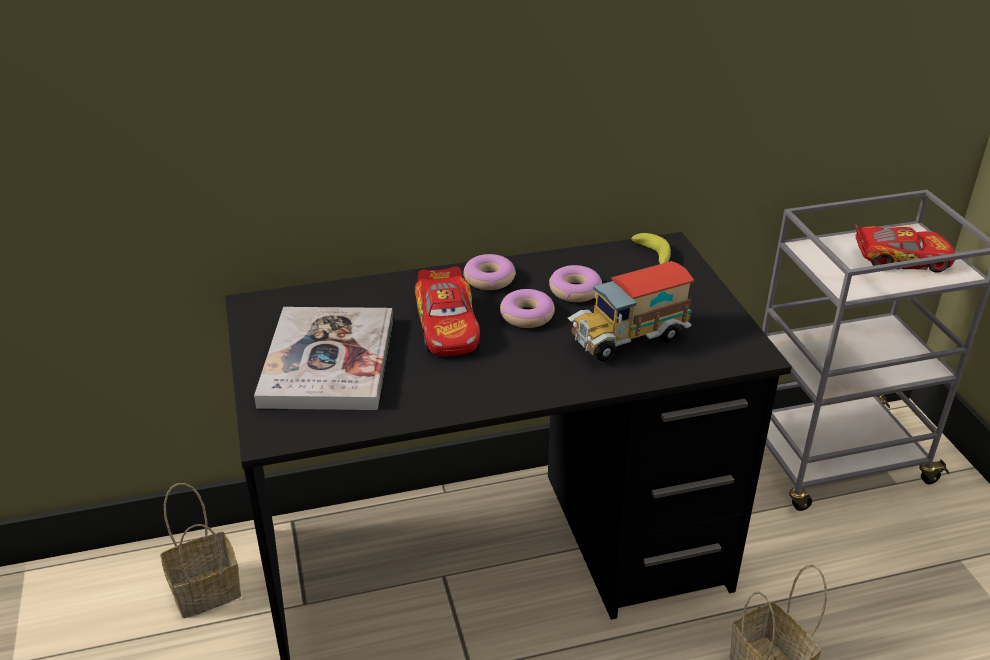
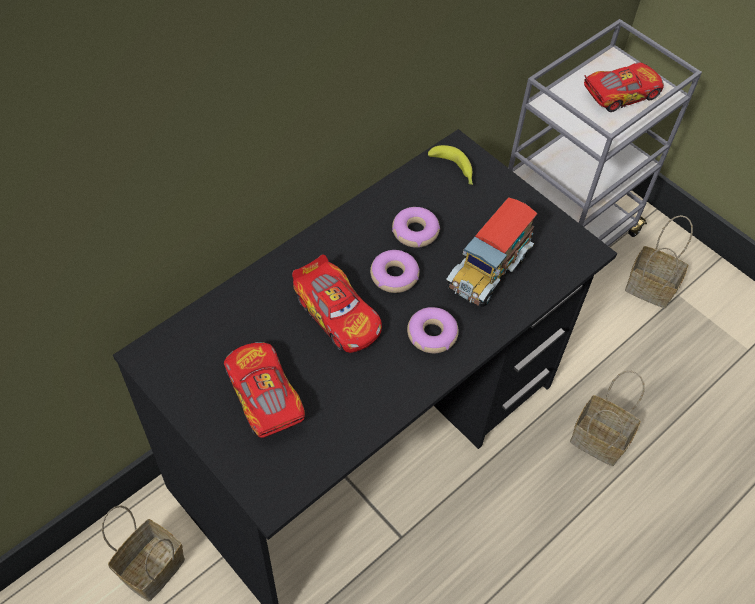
camera: 30 degrees left, 20 degrees up
book [254,307,393,410] -> toy car [224,342,305,438]
donut [463,254,516,290] -> donut moved to [407,307,459,353]
none -> basket [625,215,693,308]

